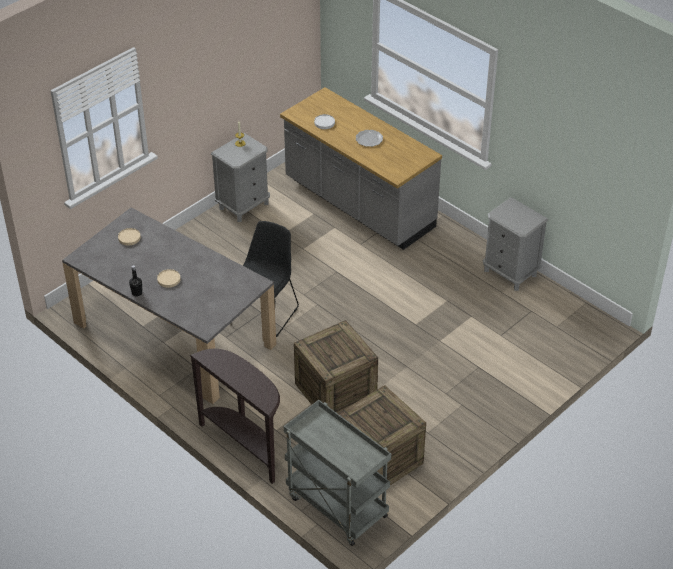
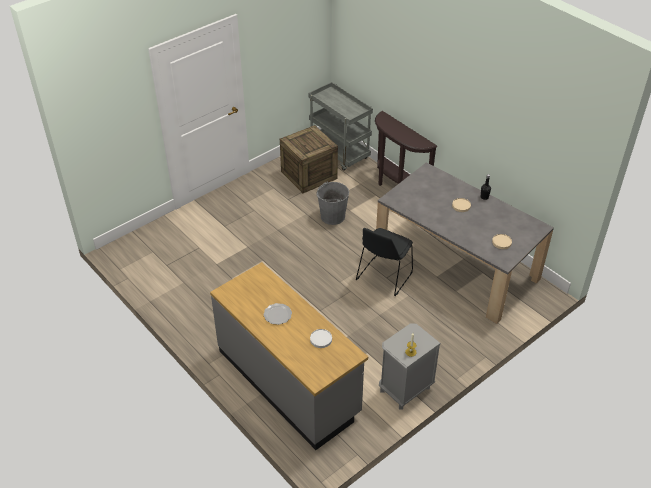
camera: 175 degrees left, 0 degrees up
crate [294,320,378,413] -> grey bucket [317,182,349,225]
grey nightstand [483,197,548,291] -> none

